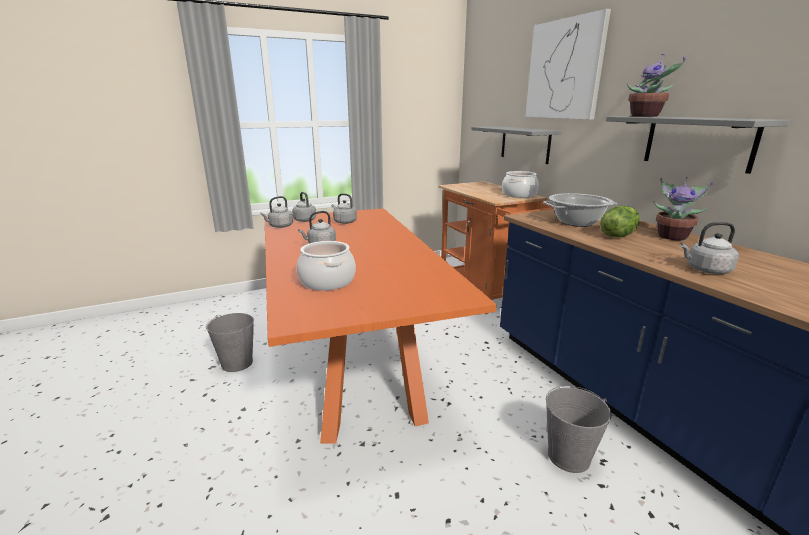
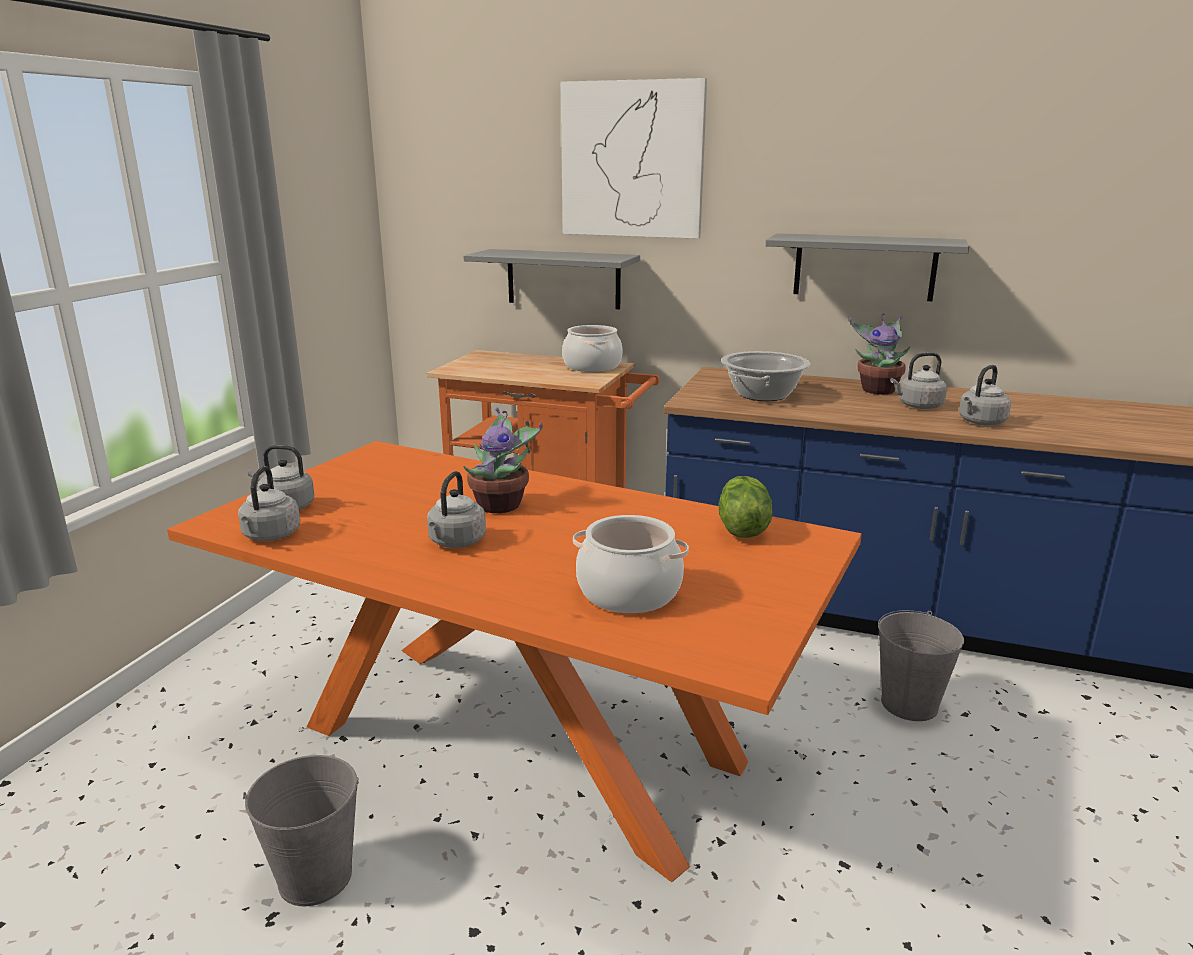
camera: 45 degrees left, 0 degrees up
grey kettle [332,193,357,224] -> grey kettle moved to [890,352,947,409]
lettuce [600,206,640,237] -> lettuce moved to [718,476,773,538]
potted plant [627,54,686,117] -> potted plant moved to [463,407,543,513]

